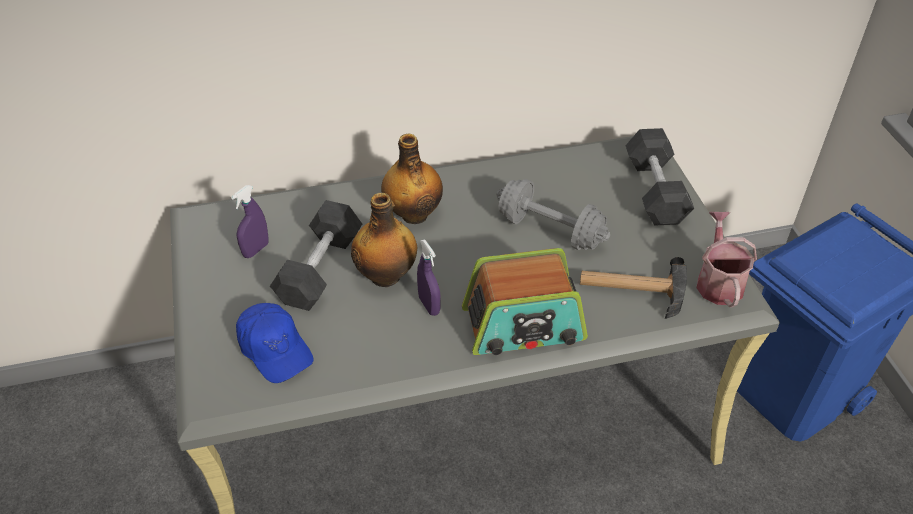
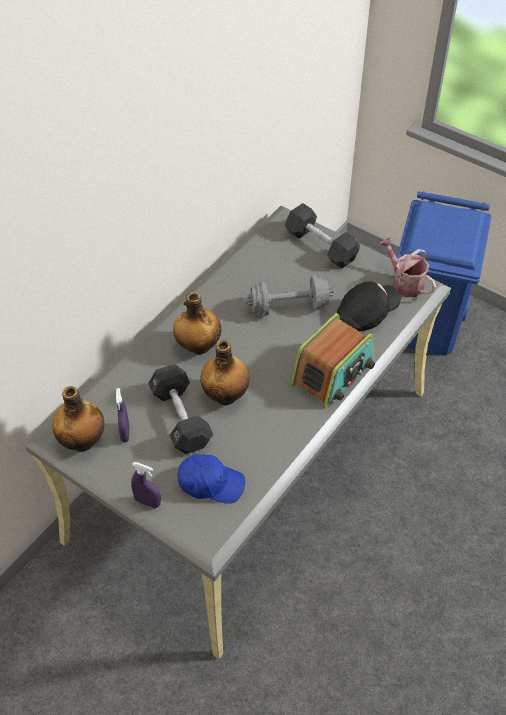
camera: 40 degrees left, 5 degrees up
purple spray bottle [417,239,441,316] -> purple spray bottle moved to [131,462,161,508]
hammer [580,257,687,319] -> black cap [337,281,401,332]
none -> bottle [52,386,104,452]

